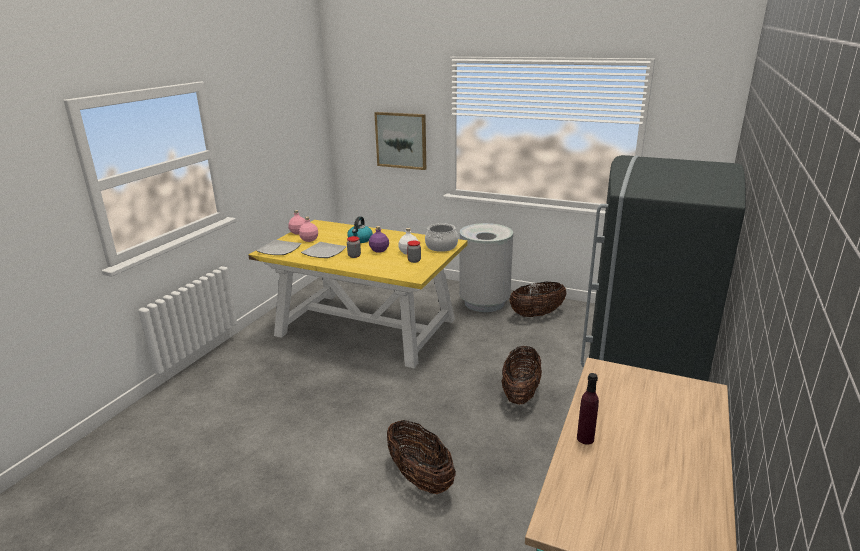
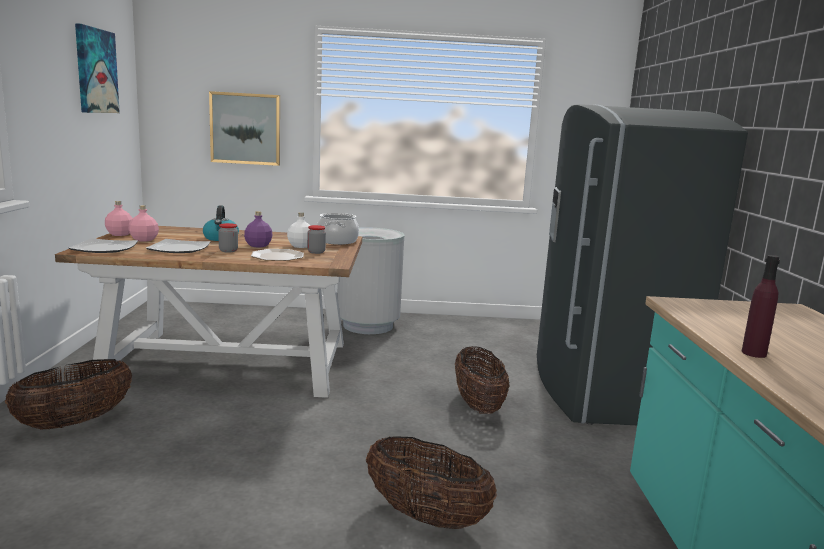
camera: 25 degrees left, 10 degrees down
yellow dining table [248,220,468,368] -> brown dining table [55,226,362,398]
basket [509,282,567,317] -> basket moved to [5,359,132,430]
none -> picture [75,23,120,113]
none -> plate [251,249,304,261]

